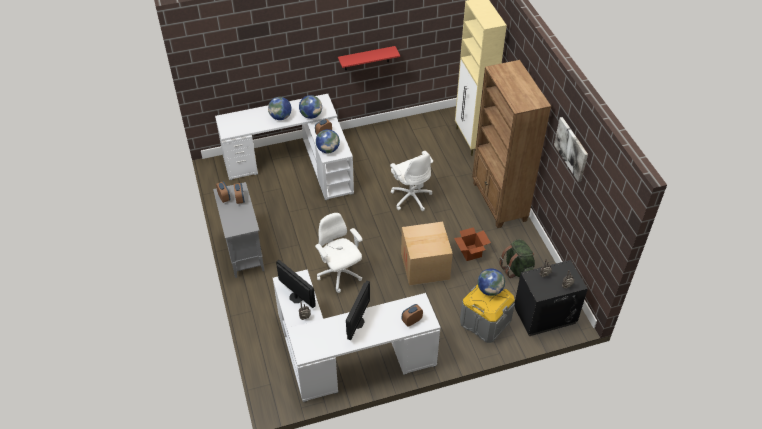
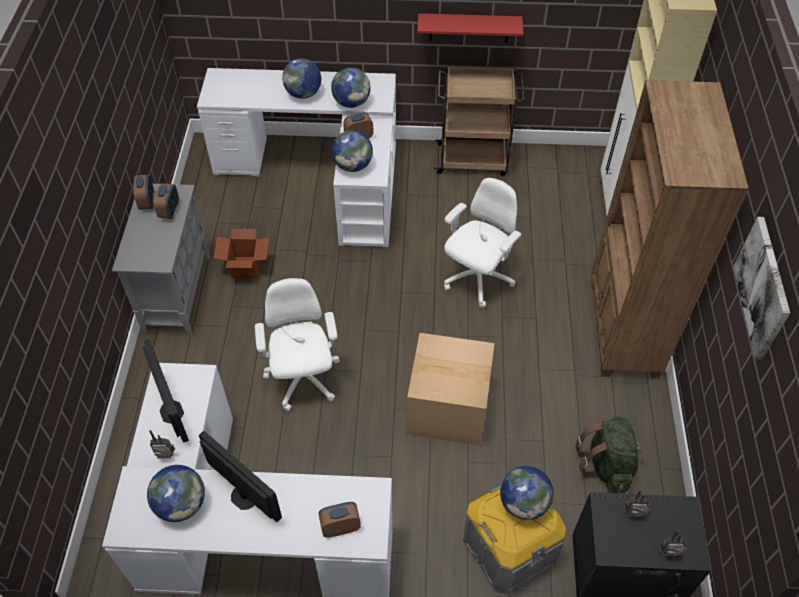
camera: 20 degrees right, 5 degrees up
monitor [346,280,370,340] -> monitor turned 90 degrees counterclockwise [199,431,282,522]
white office chair [390,151,433,211] -> white office chair turned 135 degrees counterclockwise [444,178,521,308]
cardboard box [454,227,491,261] -> cardboard box moved to [213,229,269,279]
none -> globe [147,465,205,522]
none -> brown cart [434,66,525,176]

